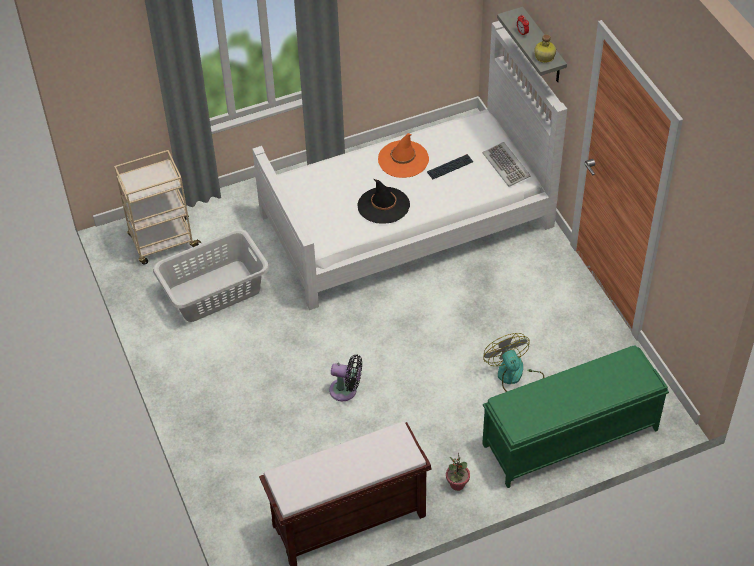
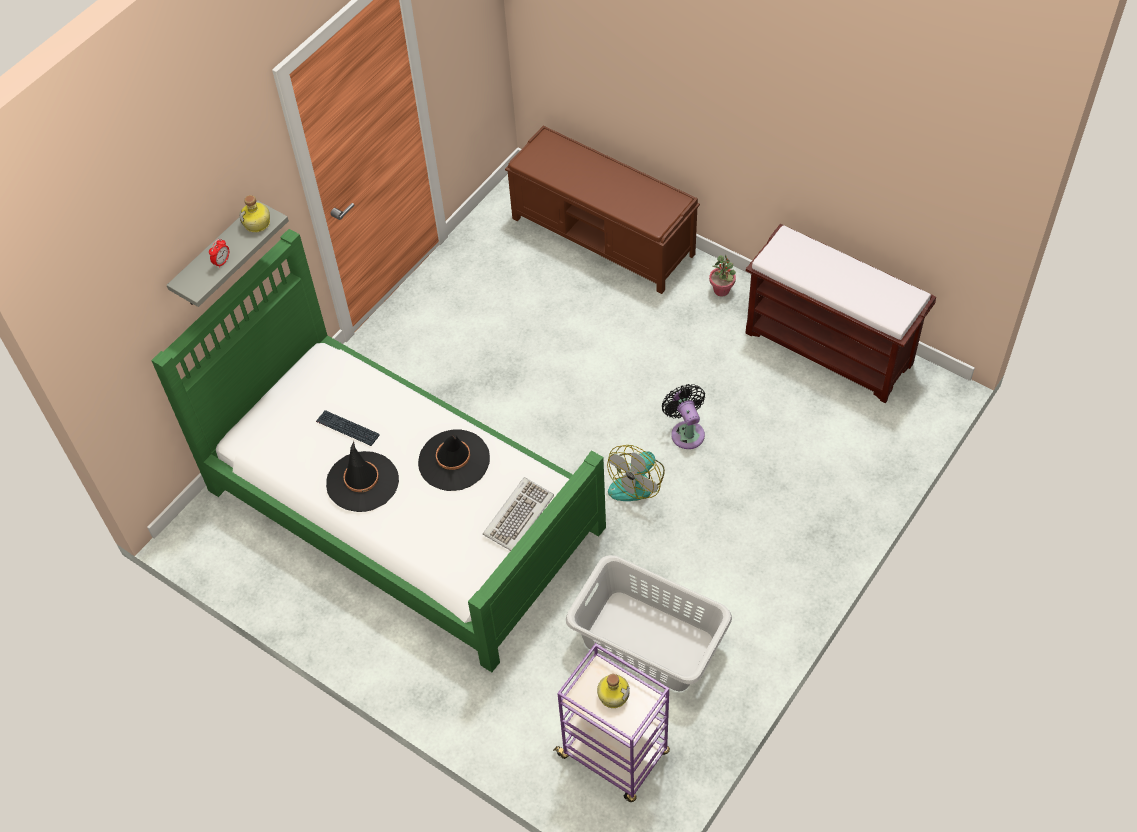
camera: 120 degrees left, 5 degrees up
beige cart [114,150,202,265] -> purple cart [553,643,670,802]
white bed [252,21,567,310] -> green bed [151,229,606,672]
orange hat [378,133,429,178] -> black hat [326,441,399,512]
green bench [482,346,669,488] -> brown bench [505,126,700,294]
keyboard [483,142,530,187] -> keyboard moved to [483,477,554,551]
fan [483,333,544,392] -> fan moved to [607,445,665,501]
none -> bottle [597,674,630,708]

